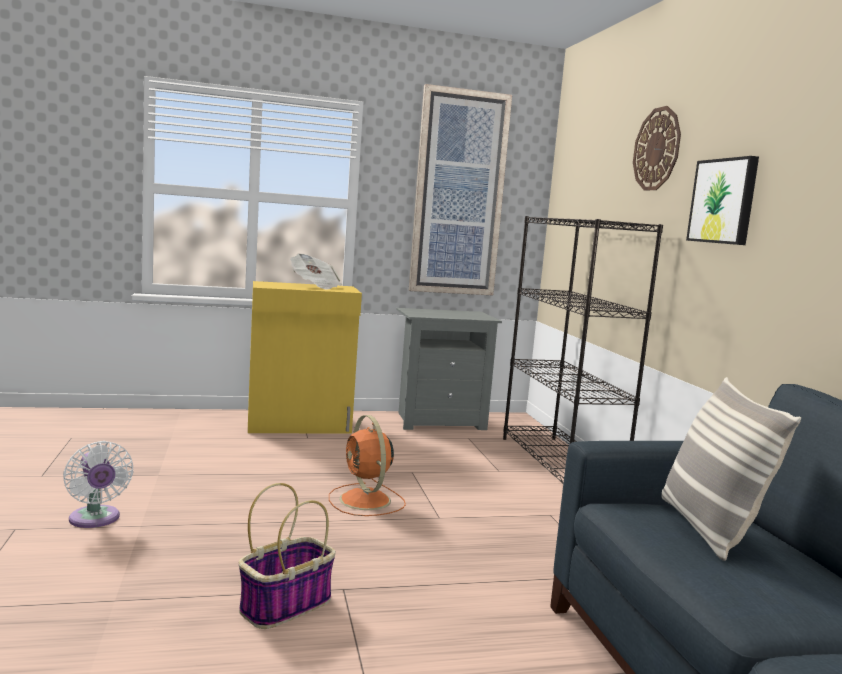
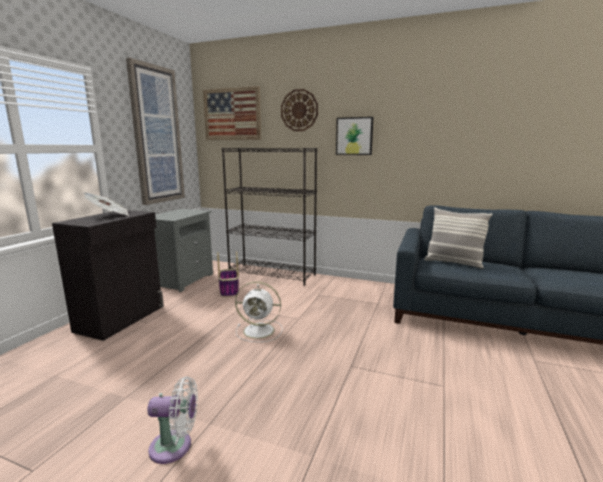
camera: 55 degrees left, 5 degrees up
basket [239,483,336,629] -> basket moved to [217,251,239,297]
yellow cabinet [248,281,362,434] -> black cabinet [52,210,164,341]
orange fan [329,415,406,516] -> white fan [235,281,283,342]
none -> picture [203,86,261,140]

